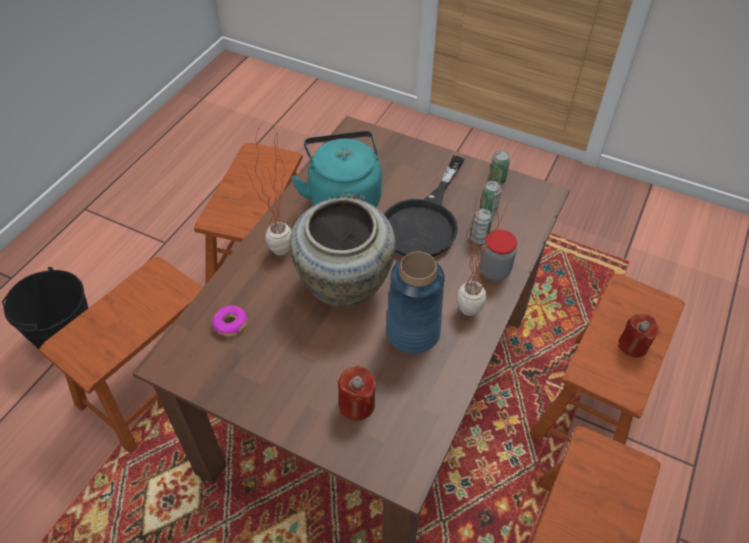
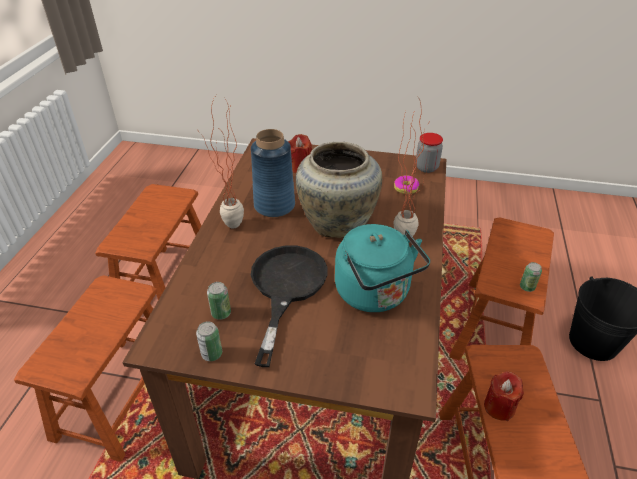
camera: 165 degrees right, 10 degrees down
can [470,208,492,244] -> can moved to [520,262,542,292]
jar [480,230,517,281] -> jar moved to [416,133,443,173]
red candle [618,314,659,358] -> red candle moved to [484,371,524,421]

